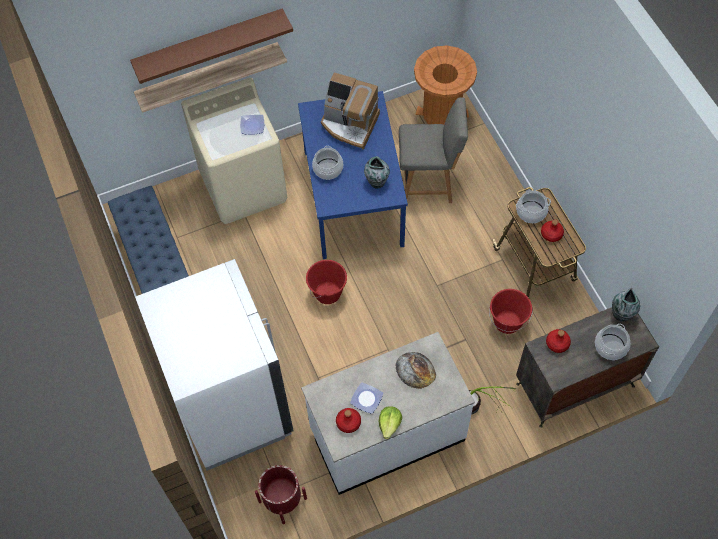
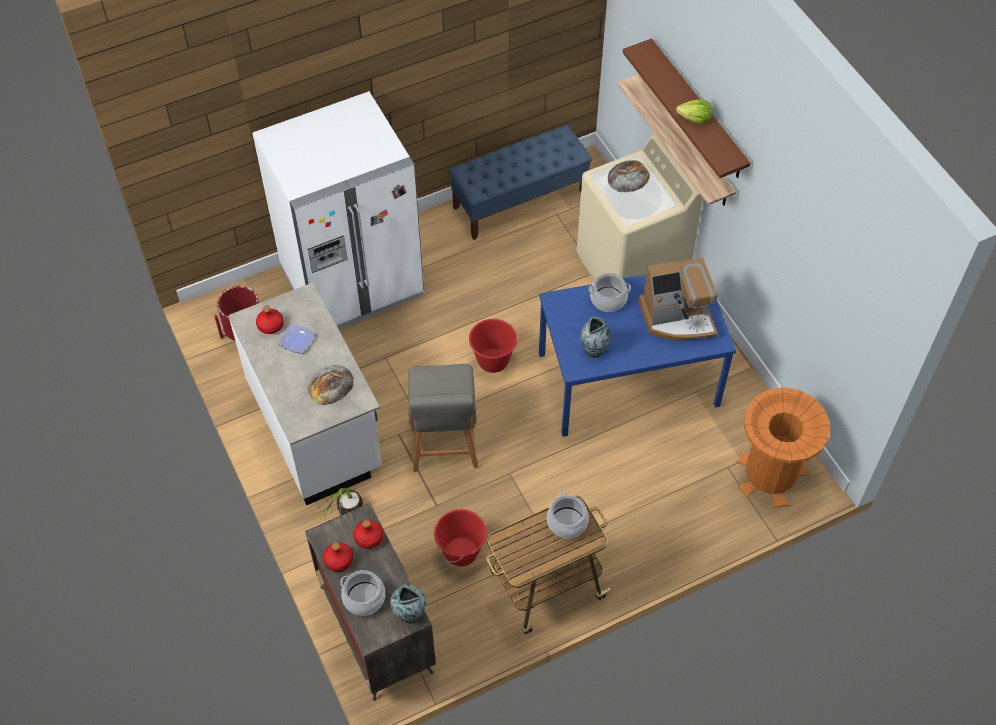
camera: 85 degrees right, 5 degrees down
plate [240,115,264,135] -> none
coffee machine [321,72,380,150] -> coffee machine turned 120 degrees counterclockwise [638,258,718,341]
lettuce [379,406,402,439] -> lettuce moved to [676,99,713,124]
grey chair [399,97,468,203] -> grey chair moved to [408,364,478,472]
red bottle [541,219,564,242] -> red bottle moved to [323,542,353,572]
none -> bread [608,160,650,192]

